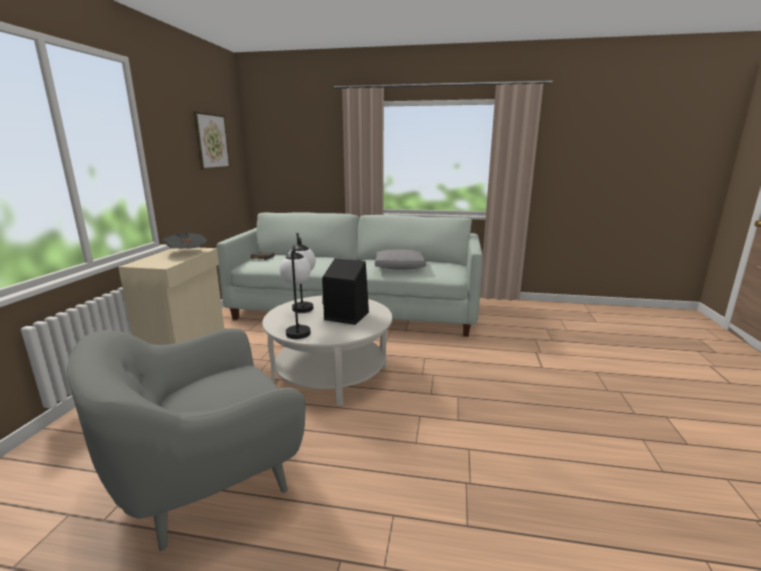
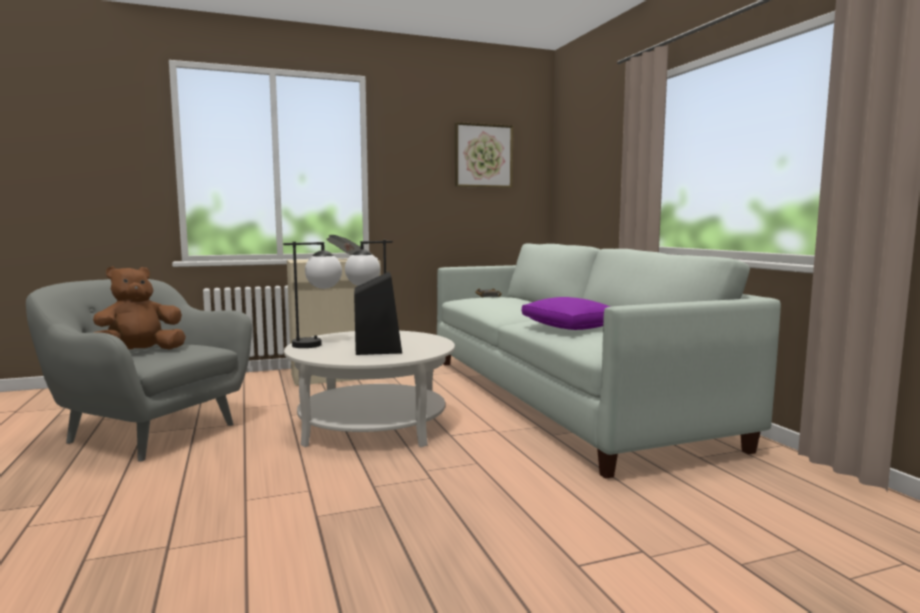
camera: 60 degrees right, 10 degrees down
grey pillow [375,249,426,269] -> purple pillow [522,297,610,330]
none -> brown plush toy [93,266,186,350]

